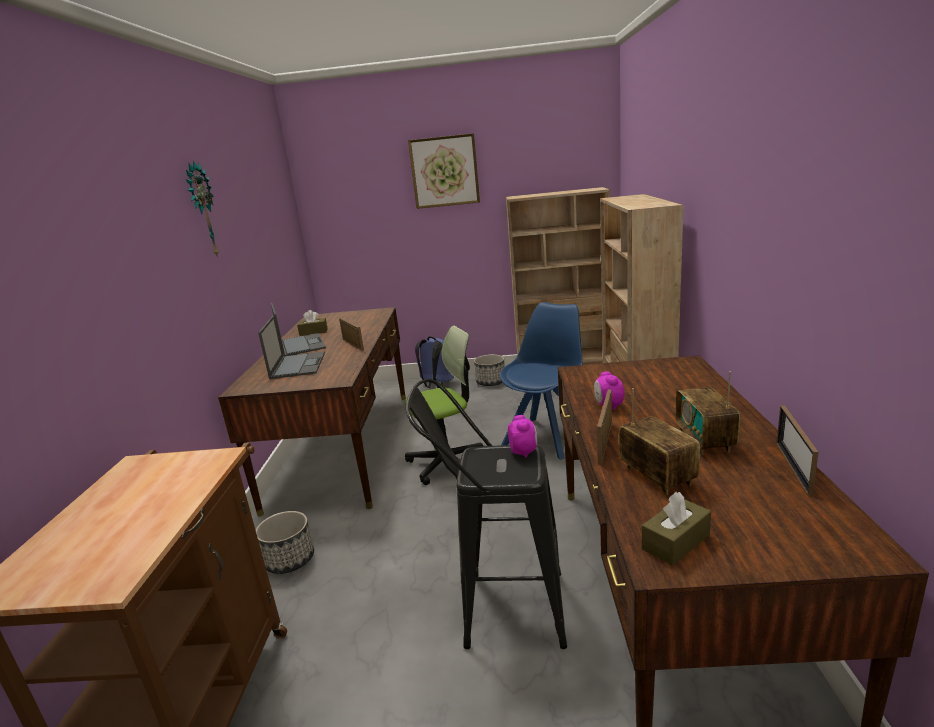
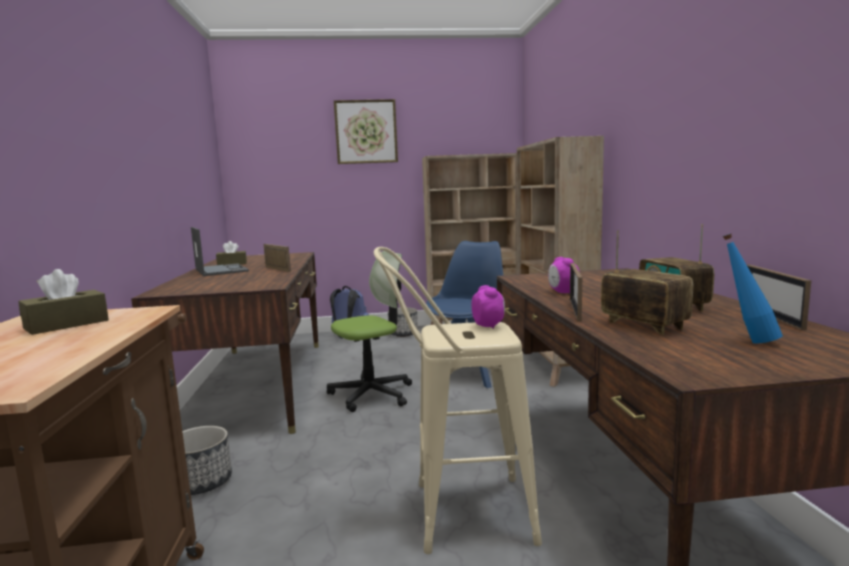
camera: 10 degrees left, 10 degrees down
wall clock [186,160,219,258] -> none
laptop [258,316,325,379] -> none
black stool [405,379,567,649] -> beige stool [374,247,542,554]
brown tissue box [642,492,711,566] -> brown tissue box moved to [18,269,109,335]
none -> blue bottle [723,234,783,344]

